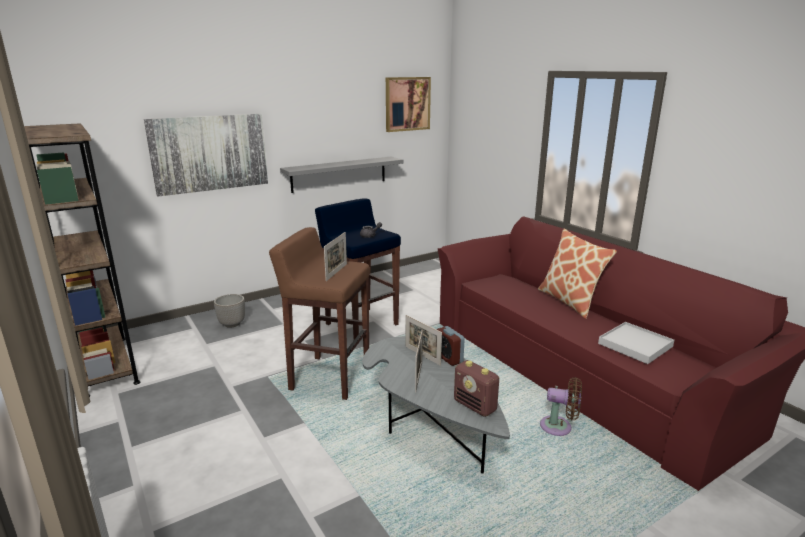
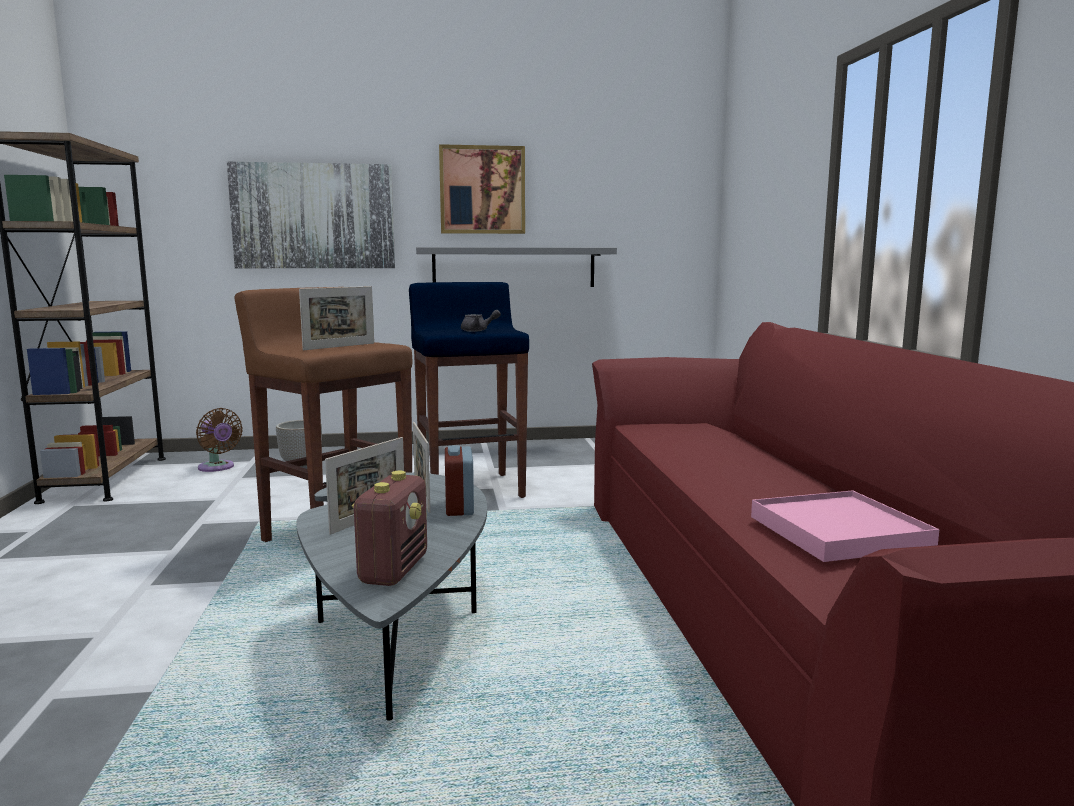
camera: 25 degrees right, 10 degrees down
picture [386,77,431,132] -> picture moved to [439,144,525,234]
radio [454,360,499,417] -> radio turned 150 degrees counterclockwise [352,471,427,586]
pillow [538,229,617,319] -> none
brown fan [540,377,582,436] -> brown fan moved to [196,408,243,472]
white tray [598,322,674,364] -> pink tray [751,490,940,562]

